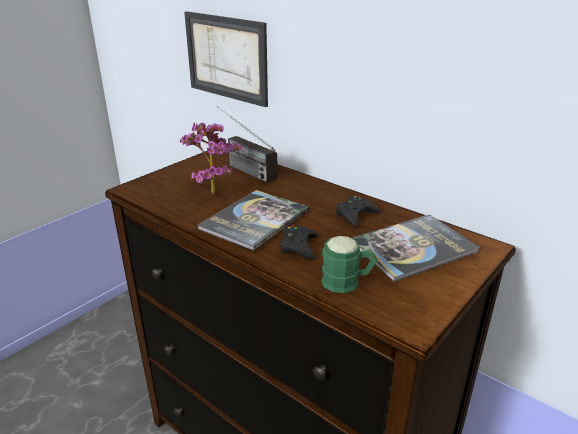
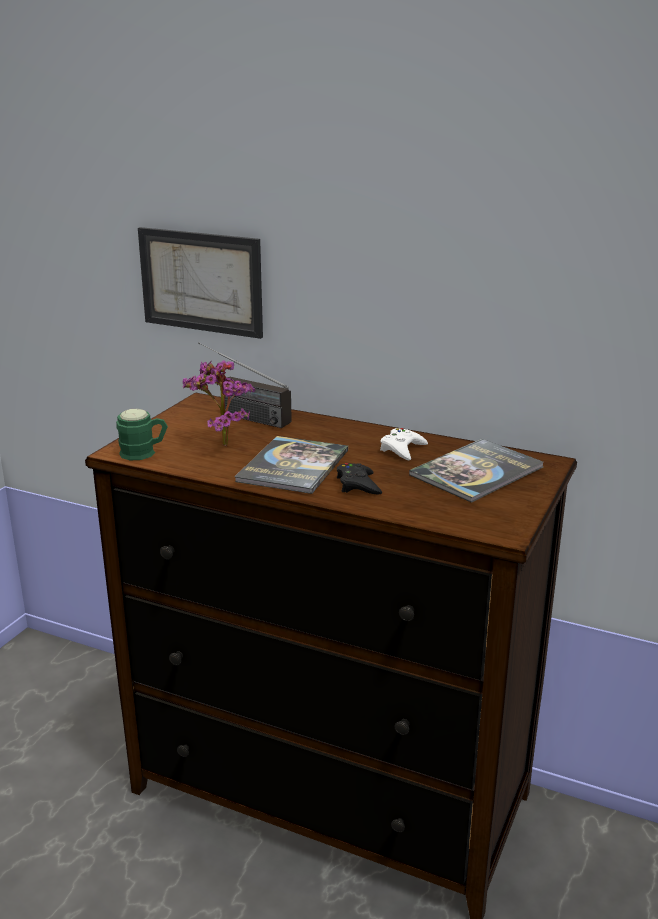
camera: 15 degrees left, 5 degrees down
green mug [321,236,377,293] -> green mug moved to [116,409,168,460]
black game controller [336,196,381,227] -> white game controller [380,428,428,460]

